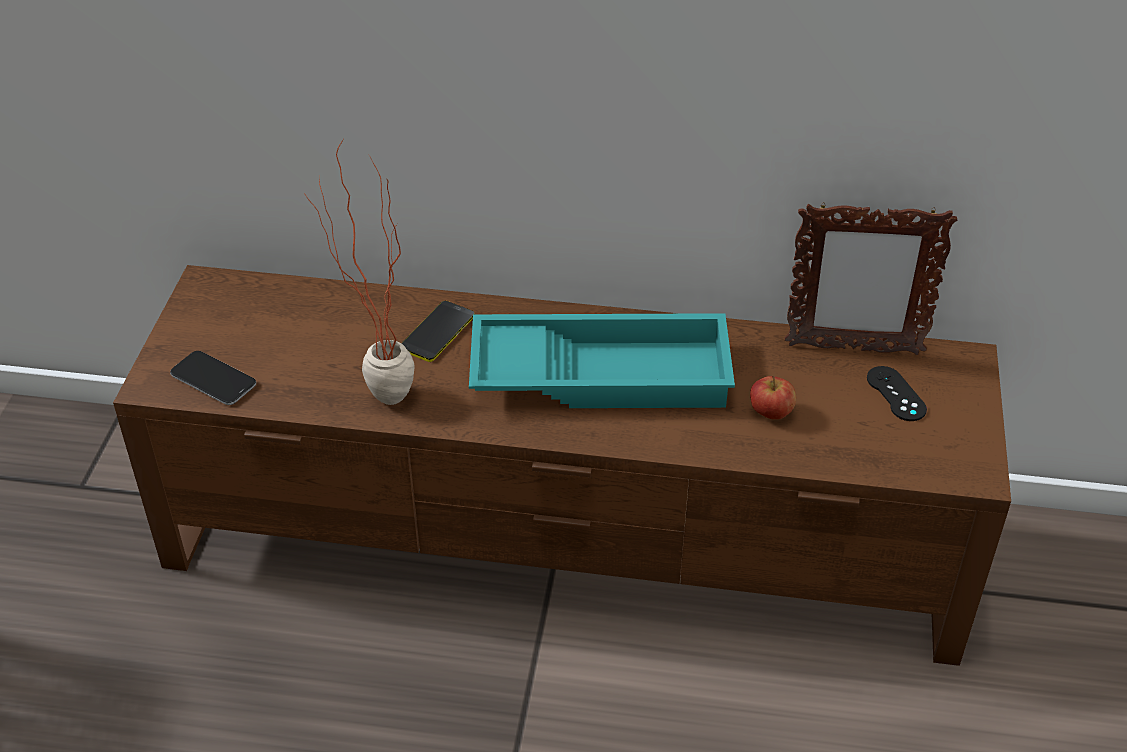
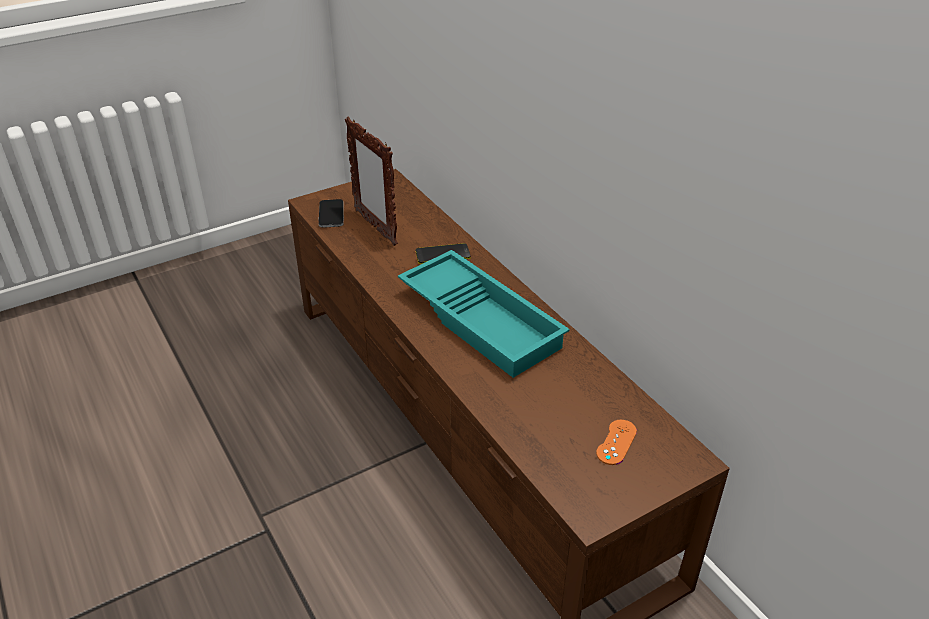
camera: 50 degrees right, 5 degrees down
potted plant [304,139,415,405] -> none
apple [750,376,796,420] -> none
picture frame [785,202,957,355] -> picture frame moved to [345,116,398,246]
black game controller [867,366,927,421] -> orange game controller [596,420,637,465]

